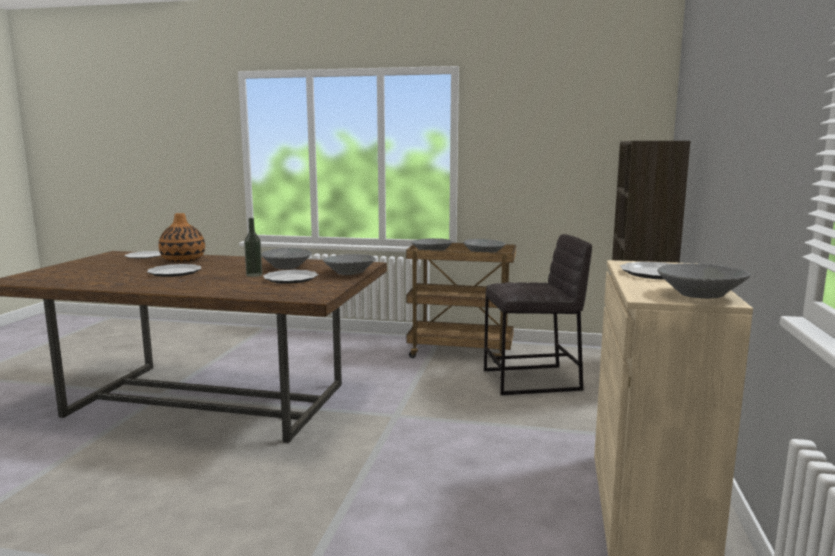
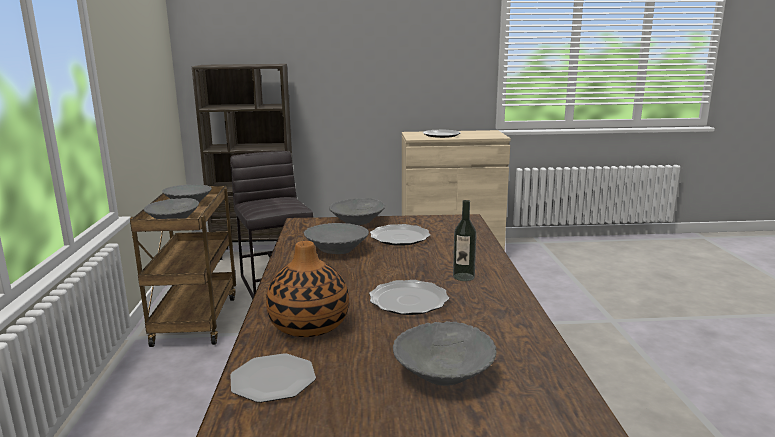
camera: 105 degrees left, 5 degrees up
bottle [244,218,262,277] -> bottle moved to [453,200,476,281]
grey bowl [658,263,751,299] -> grey bowl moved to [393,321,497,386]

